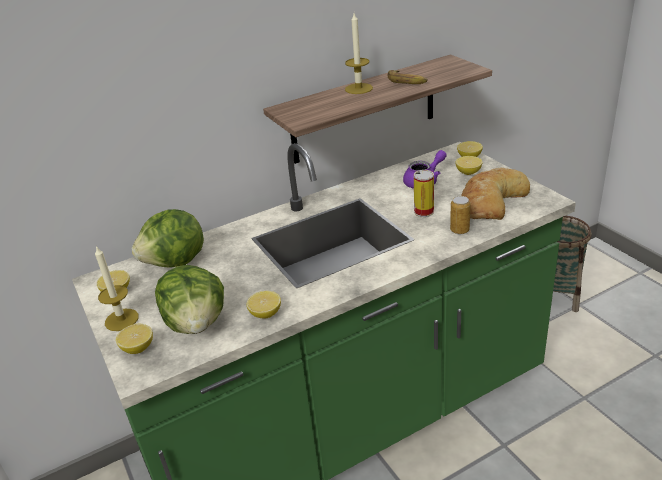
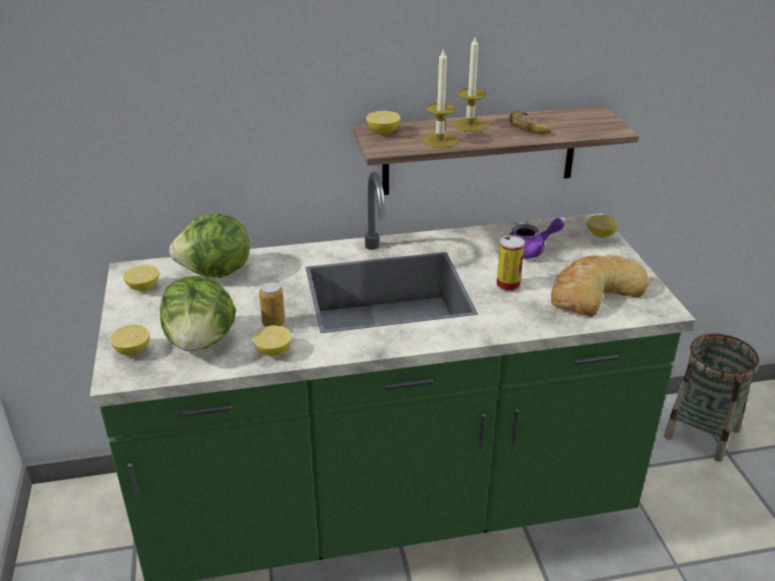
camera: 15 degrees right, 0 degrees up
candle [95,245,139,331] -> candle moved to [423,48,457,148]
can [450,196,471,234] -> can moved to [259,282,285,327]
lemon [455,156,482,175] -> lemon moved to [366,111,401,134]

